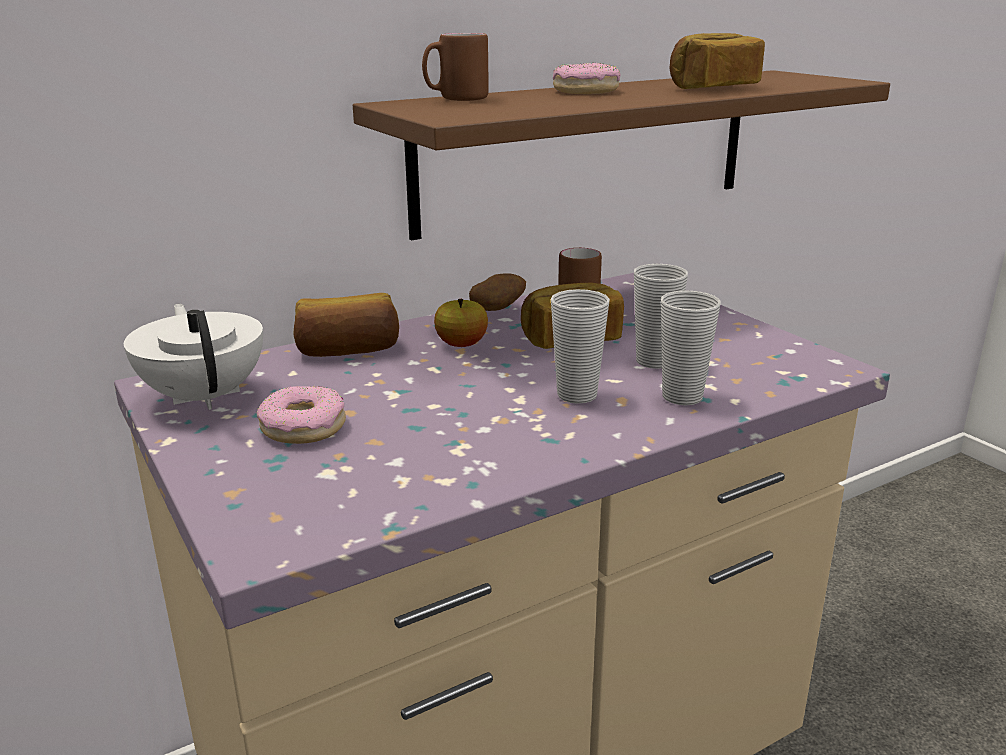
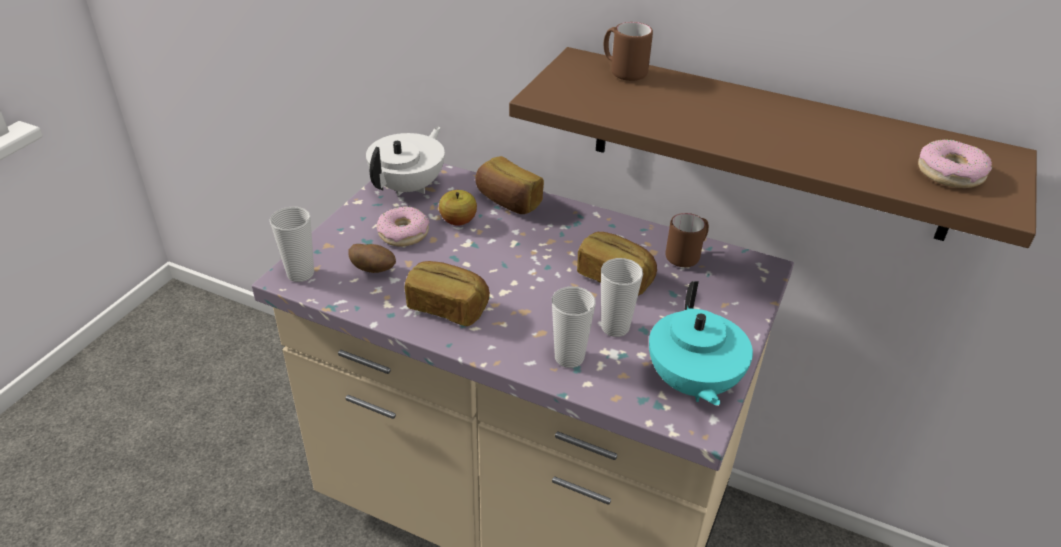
camera: 55 degrees right, 15 degrees up
apple [434,299,488,347] -> apple moved to [439,190,477,226]
potato [469,273,526,311] -> potato moved to [348,244,396,273]
cup [551,289,610,404] -> cup moved to [270,207,314,282]
donut [553,63,621,94] -> donut moved to [918,139,992,188]
bread [670,33,765,89] -> bread moved to [404,261,490,326]
none -> turquoise teapot [649,281,753,406]

